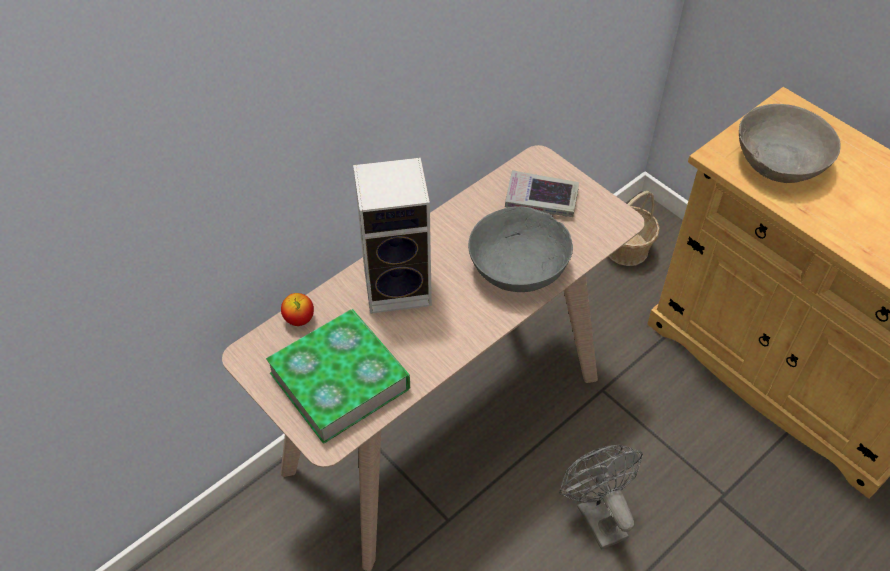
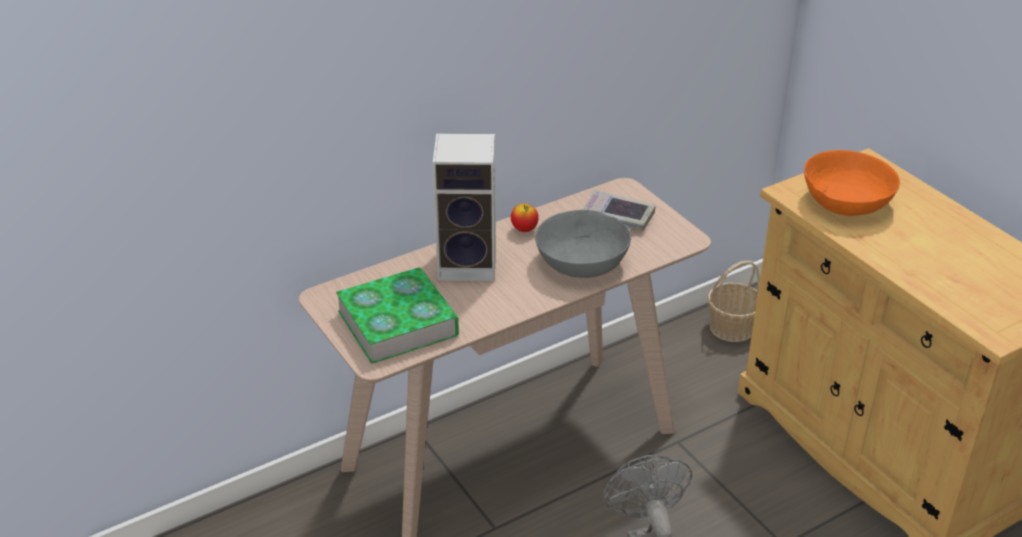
camera: 10 degrees right, 15 degrees down
apple [281,293,314,326] -> apple moved to [511,203,539,232]
grey bowl [739,104,841,183] -> orange bowl [804,150,900,216]

